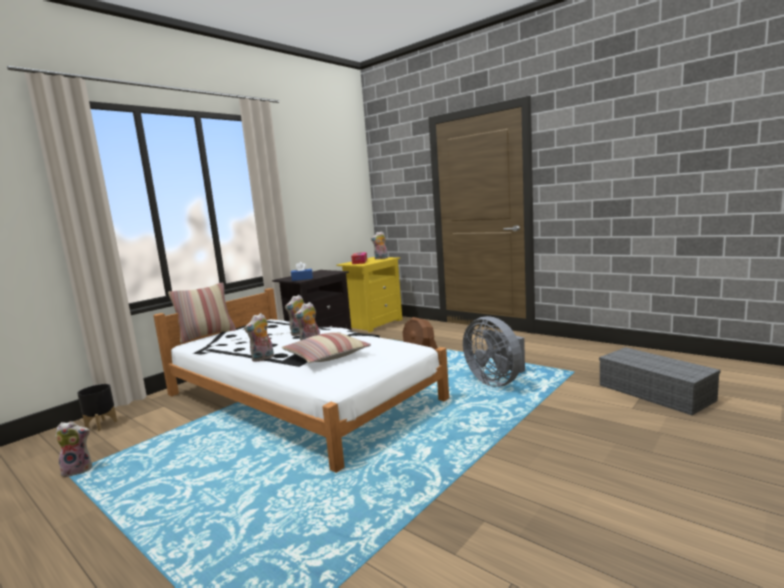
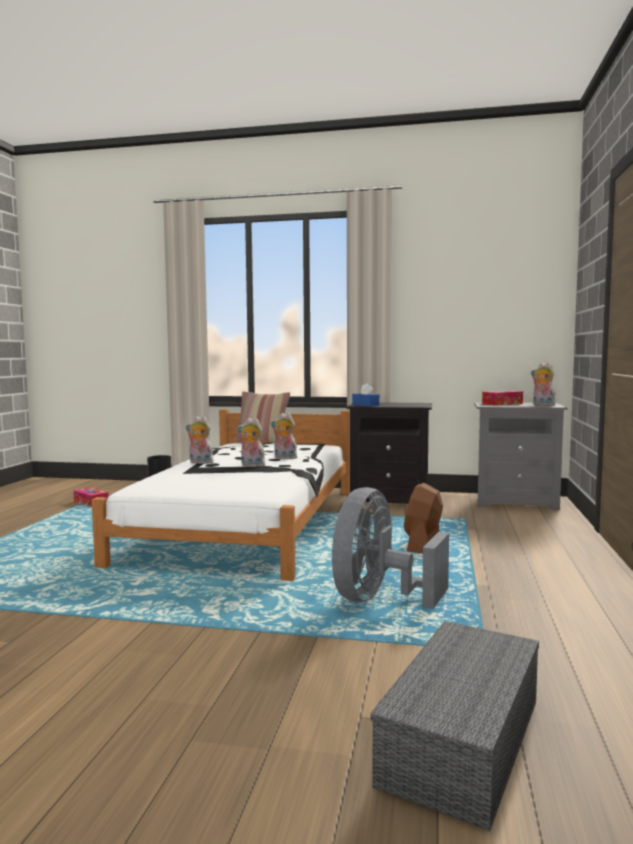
camera: 60 degrees right, 5 degrees down
plush toy [55,421,92,477] -> tissue box [73,487,109,507]
pillow [282,332,371,363] -> none
yellow nightstand [336,257,402,332] -> grey nightstand [474,402,568,510]

